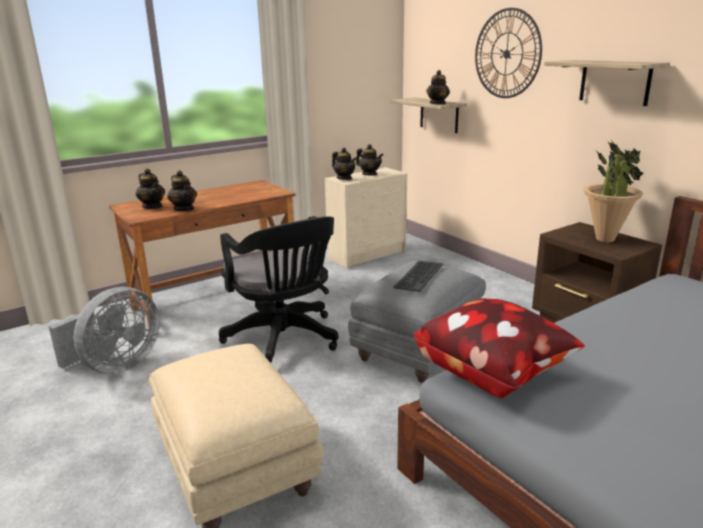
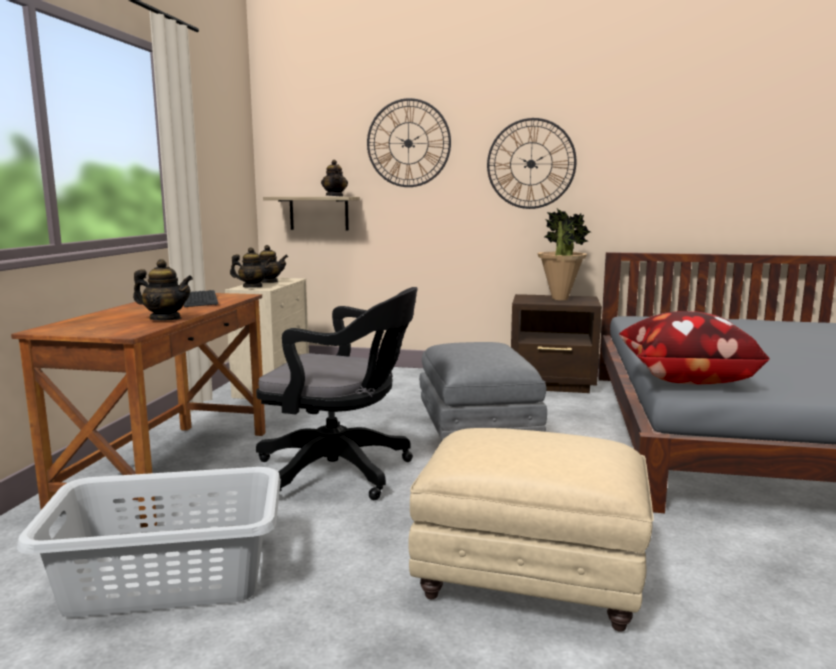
camera: 45 degrees left, 10 degrees down
grey fan [48,287,160,374] -> grey laundry basket [17,467,281,617]
teapot [136,169,165,209] -> none
keyboard [393,261,443,292] -> keyboard moved to [184,290,218,307]
shelf [544,60,670,106] -> wall clock [487,118,576,209]

